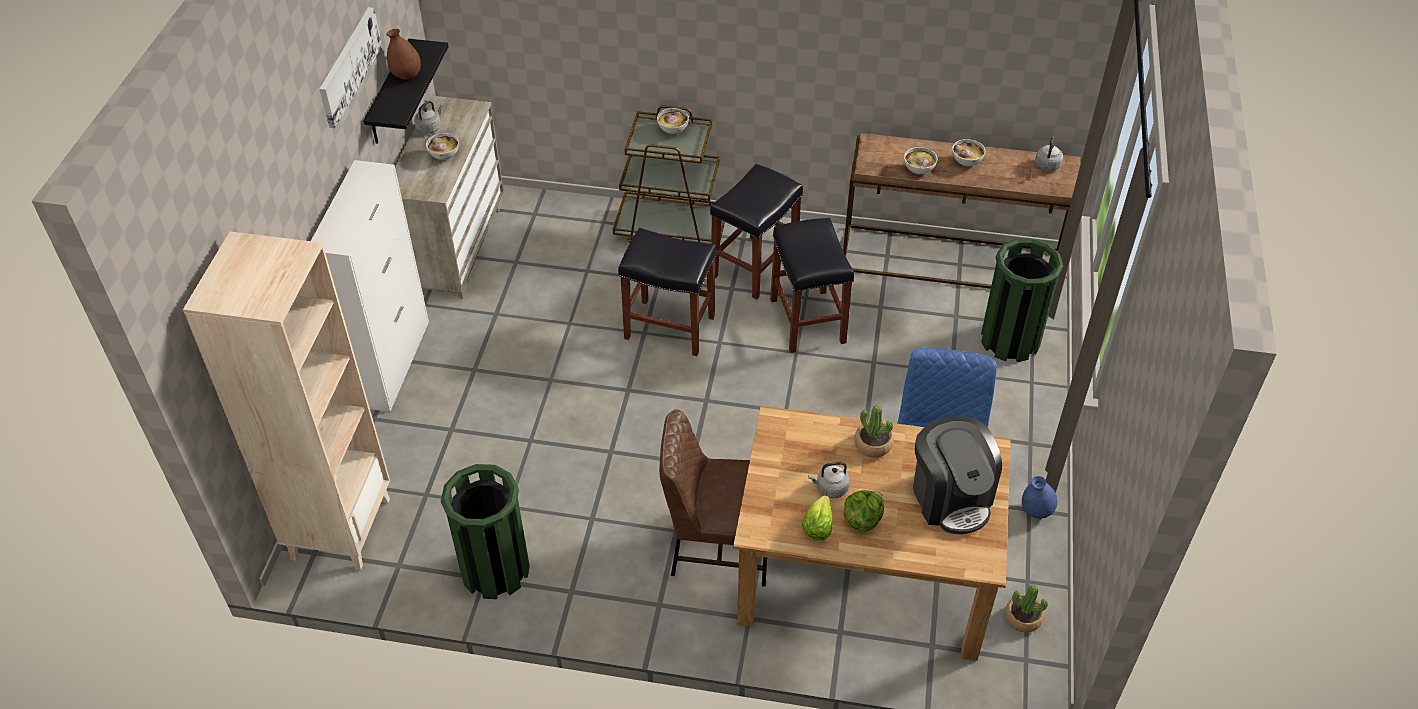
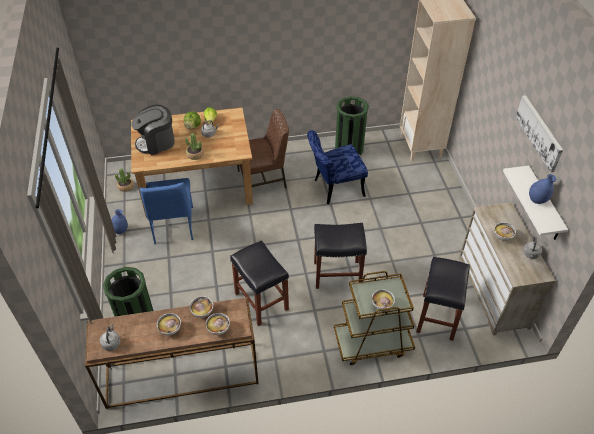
camera: 160 degrees right, 0 degrees up
white cabinet [311,160,429,412] -> none
black shelf [363,39,449,144] -> white shelf [503,165,568,240]
brown vase [386,29,421,79] -> blue vase [529,174,556,204]
black stool [710,164,803,300] -> black stool moved to [416,257,470,341]
coffee machine [913,417,1002,534] -> coffee machine turned 75 degrees counterclockwise [131,104,175,155]
none -> bowl [206,313,230,335]
none -> blue chair [307,130,368,204]

